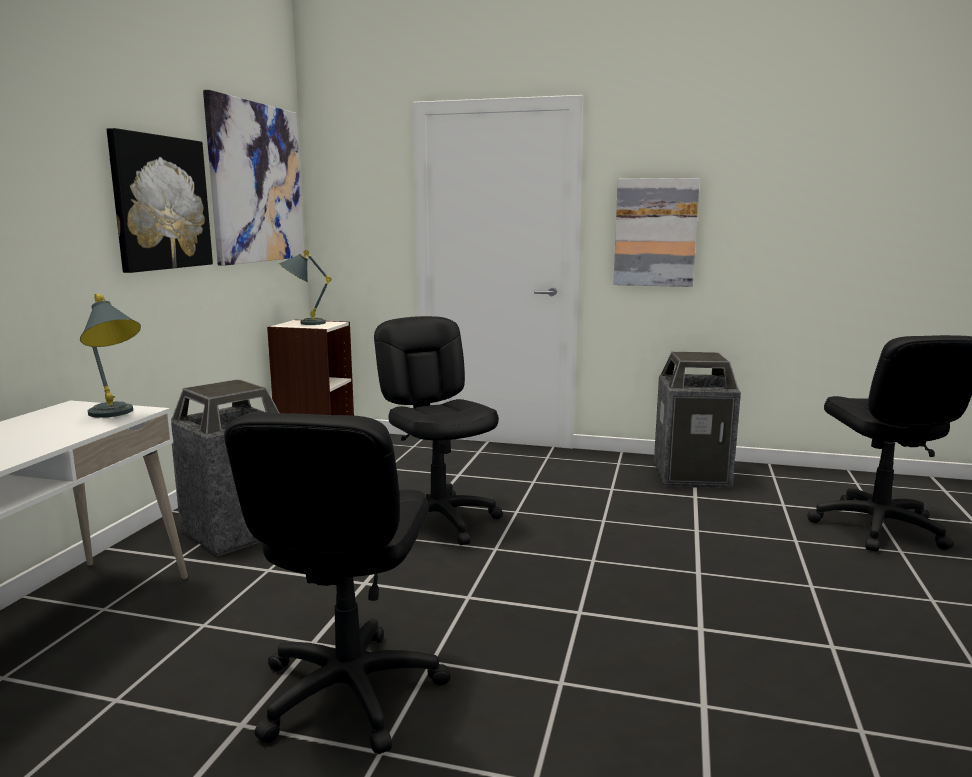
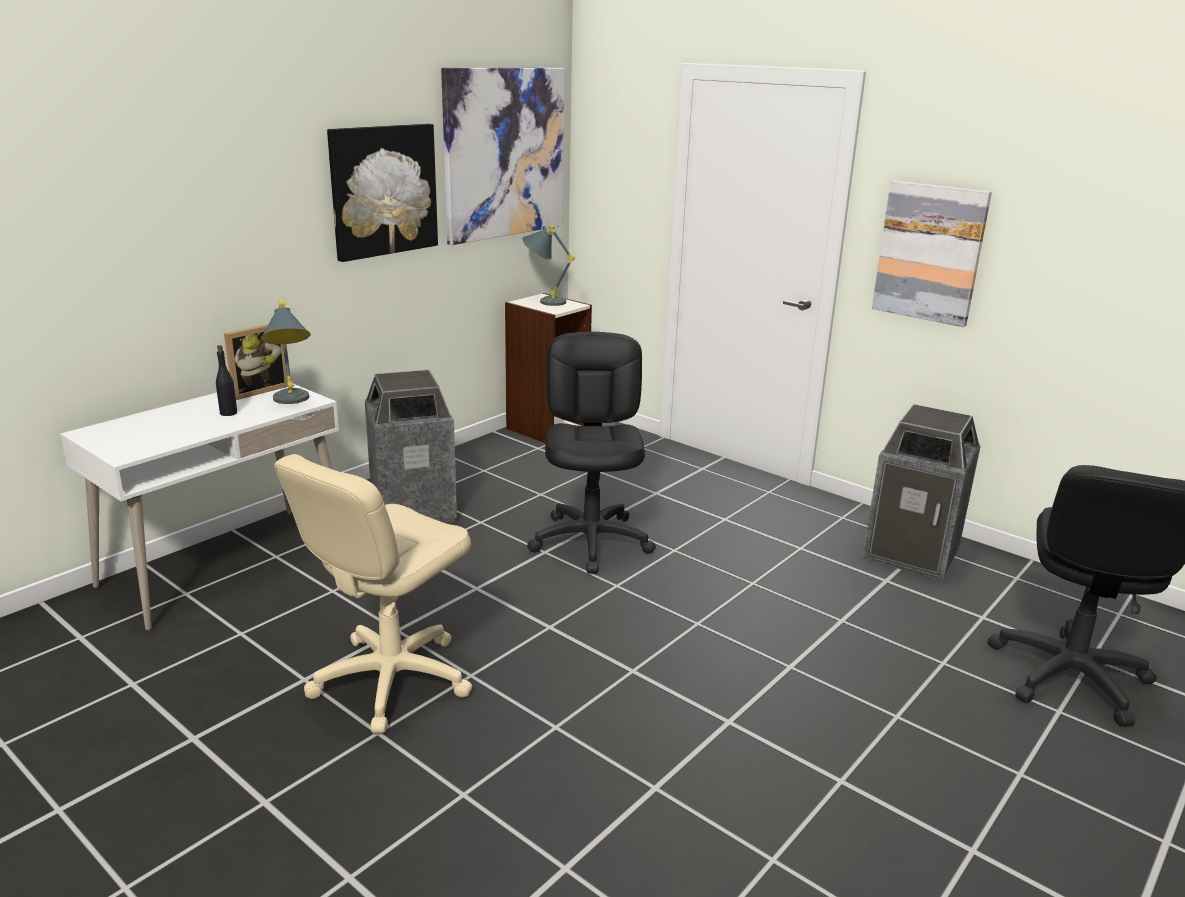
camera: 25 degrees right, 10 degrees up
black office chair [224,412,450,754] -> beige office chair [274,454,472,733]
none -> black bottle [216,345,237,416]
none -> picture frame [224,324,288,400]

